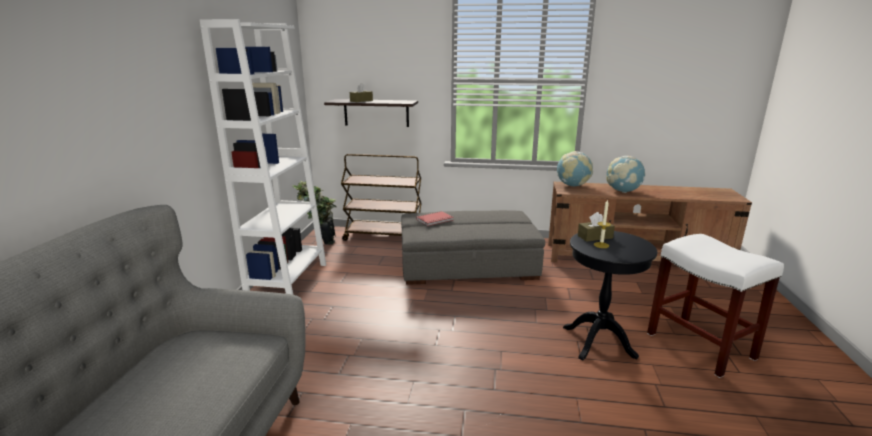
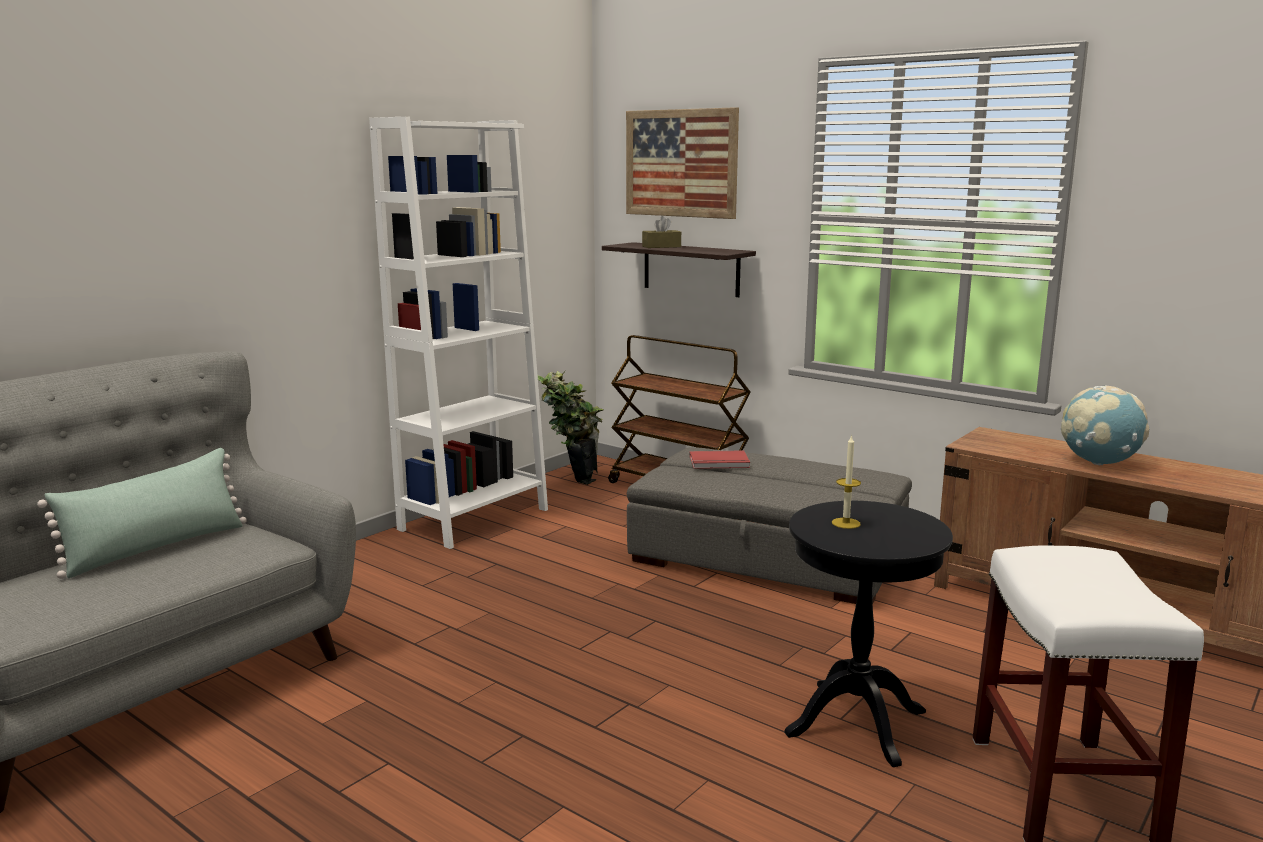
camera: 30 degrees right, 5 degrees down
globe [557,151,593,186] -> none
brown tissue box [578,212,615,242] -> none
none -> green pillow [37,448,247,579]
none -> picture [626,107,739,219]

